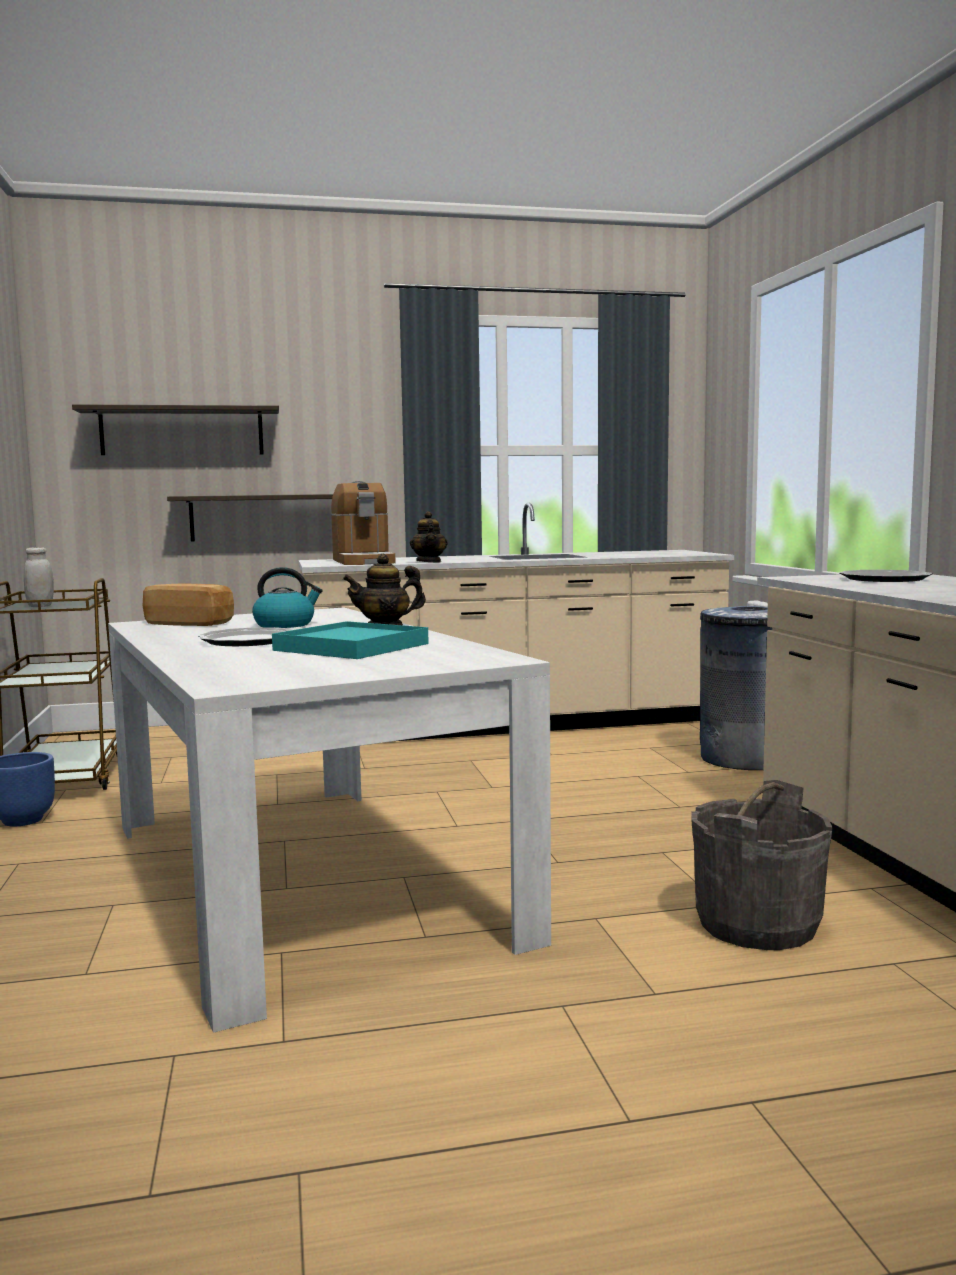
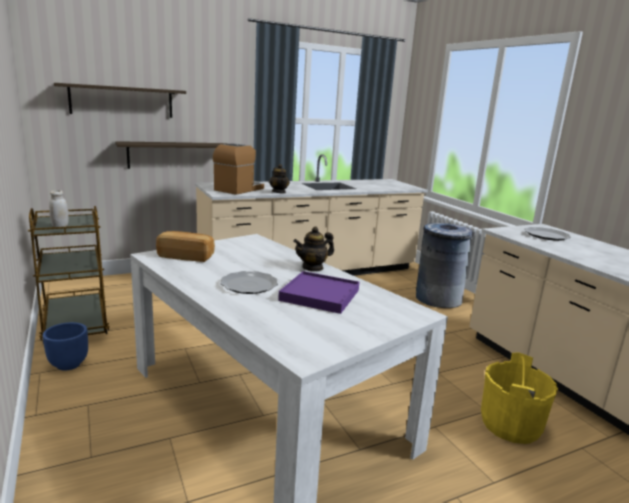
camera: 15 degrees left, 10 degrees up
kettle [252,567,323,628] -> none
turquoise tray [272,621,429,659] -> purple tray [278,271,359,314]
coffee machine [331,481,396,565] -> coffee machine turned 120 degrees counterclockwise [213,143,264,195]
grey bucket [691,780,832,950] -> yellow bucket [481,353,558,444]

